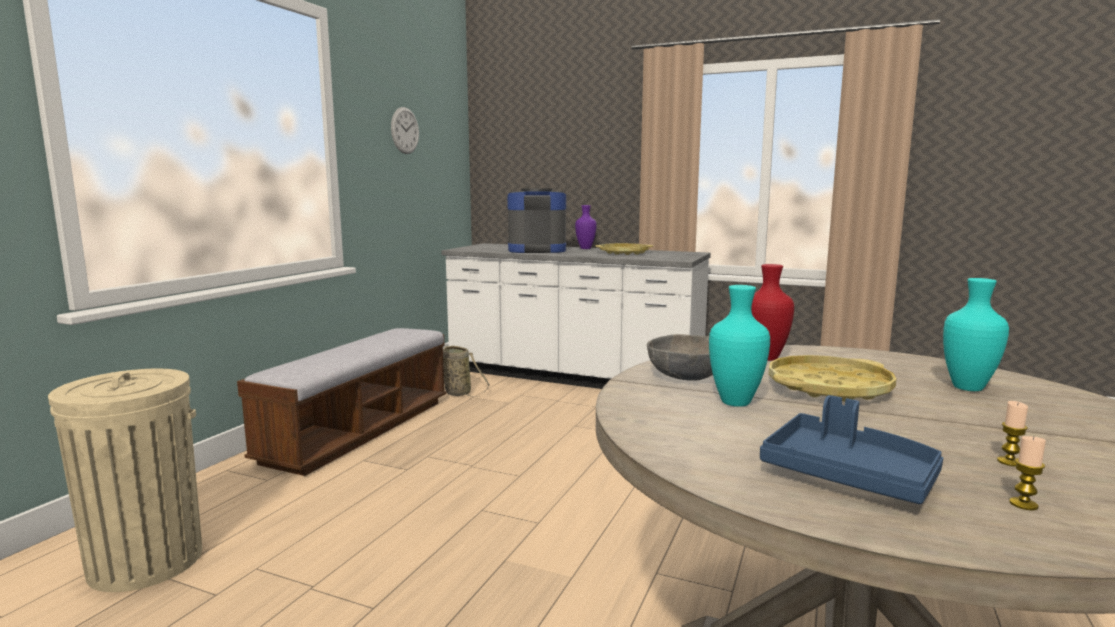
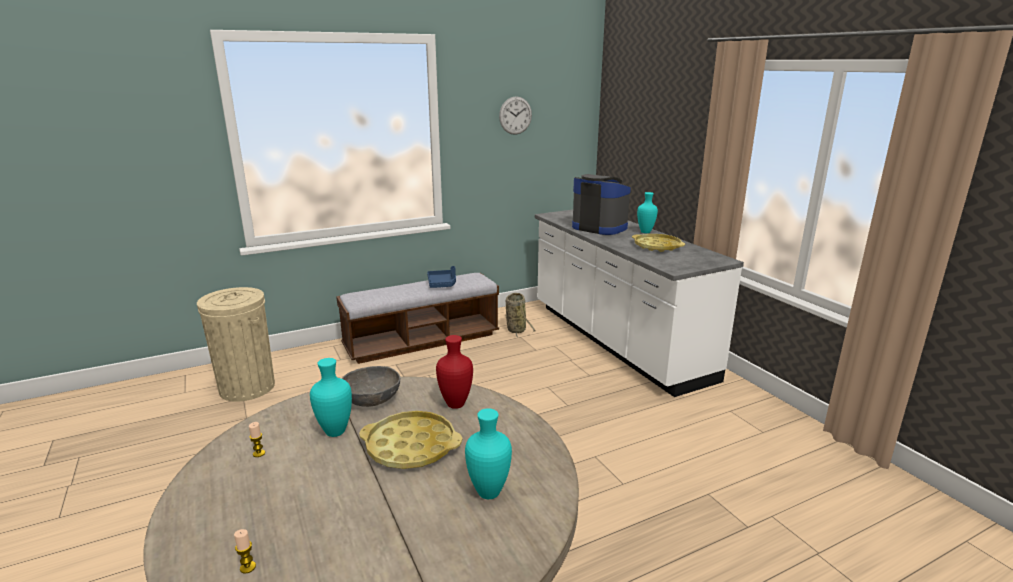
camera: 40 degrees right, 10 degrees up
purple vase [575,205,597,249] -> turquoise vase [637,192,658,233]
blue tray [760,395,943,504] -> blue tray moved to [427,266,456,288]
candle [997,401,1028,467] -> candle moved to [249,422,265,457]

